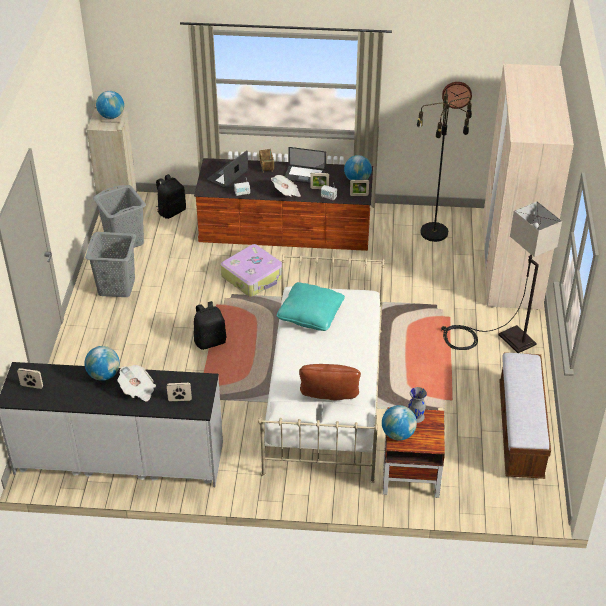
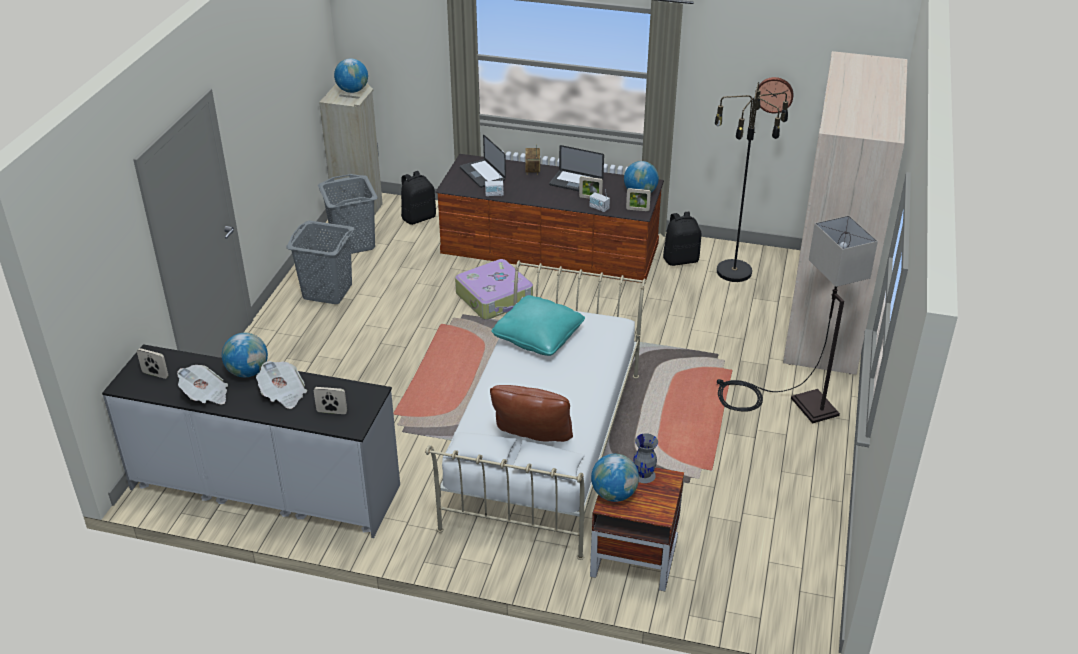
camera: 10 degrees right, 5 degrees down
black backpack [194,301,226,350] -> black backpack moved to [663,212,701,266]
laptop [207,150,248,188] -> laptop turned 75 degrees counterclockwise [460,134,506,188]
newspaper [271,175,301,197] -> newspaper moved to [177,365,228,405]
bench [499,352,551,479] -> none

